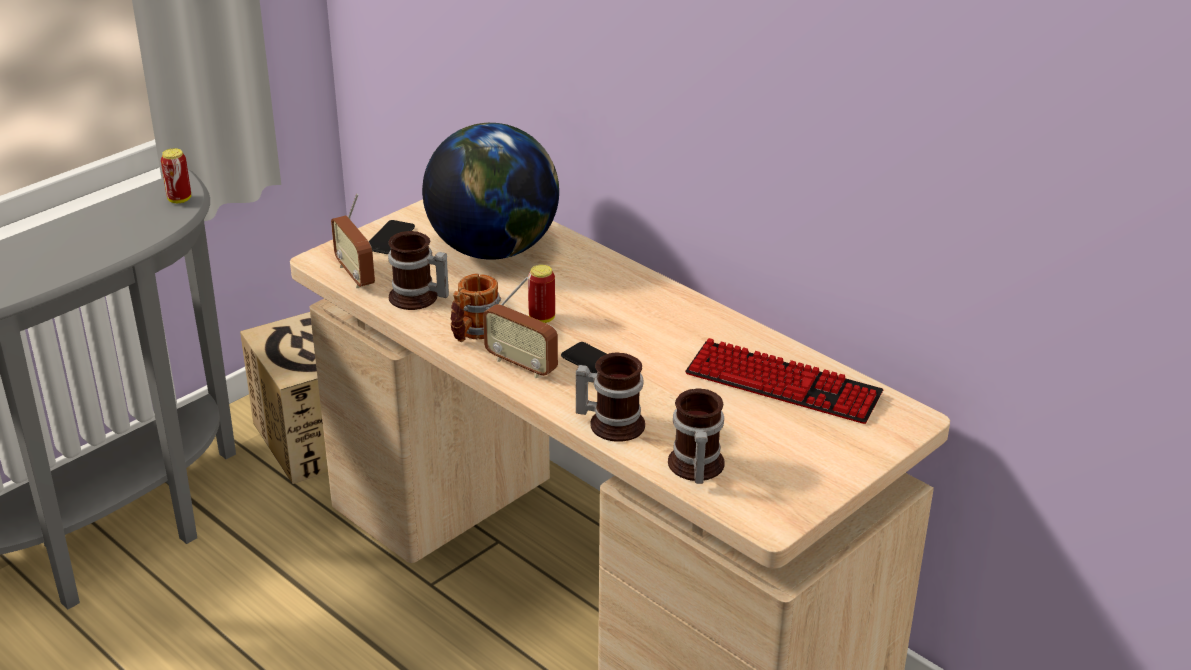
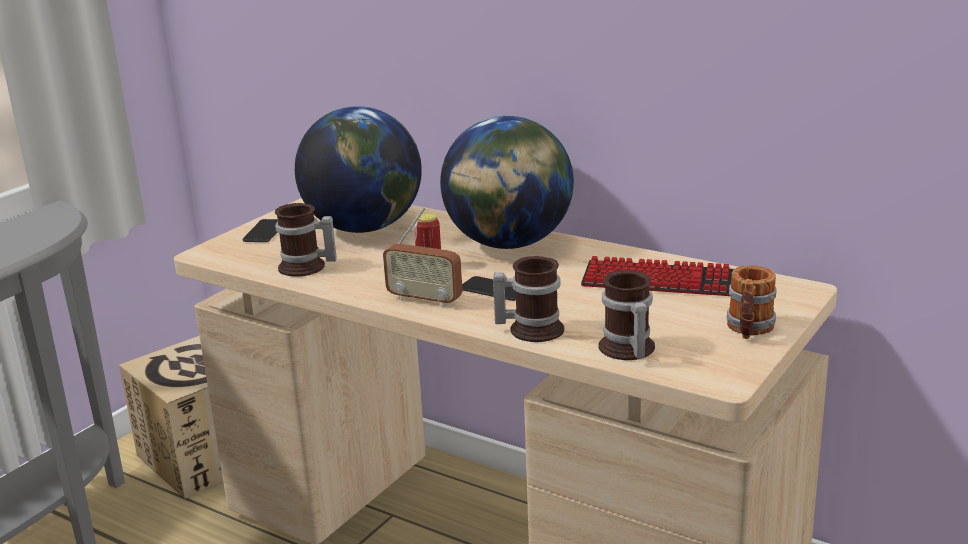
camera: 10 degrees left, 10 degrees down
can [161,148,191,203] -> none
radio [331,193,375,288] -> none
mug [451,274,501,342] -> mug moved to [727,266,777,339]
none -> globe [440,116,574,249]

